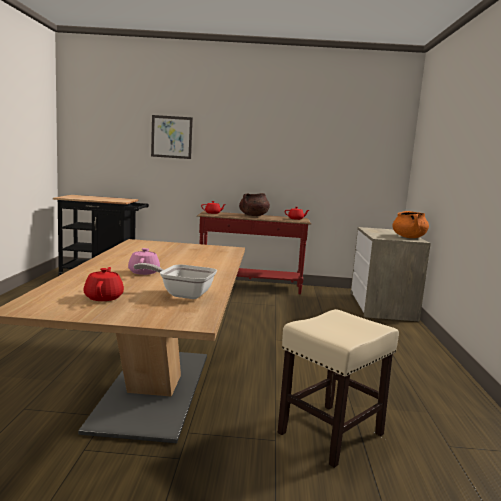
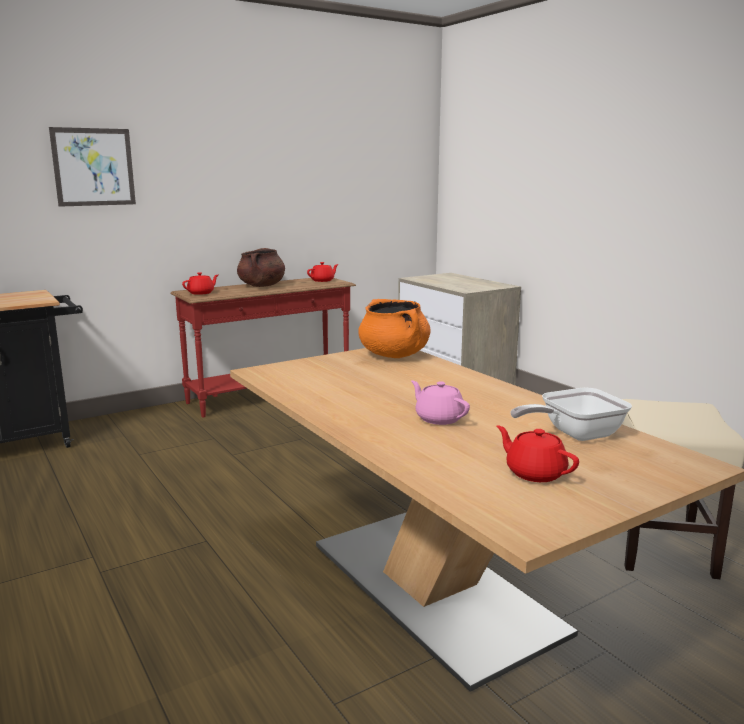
camera: 35 degrees left, 5 degrees up
orange cooking pot [392,211,429,238] -> orange cooking pot moved to [358,299,430,358]

